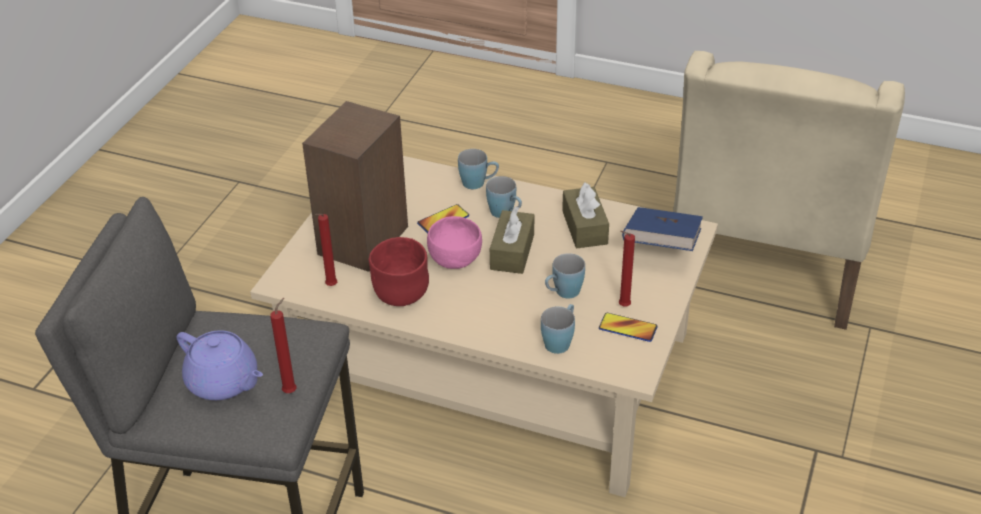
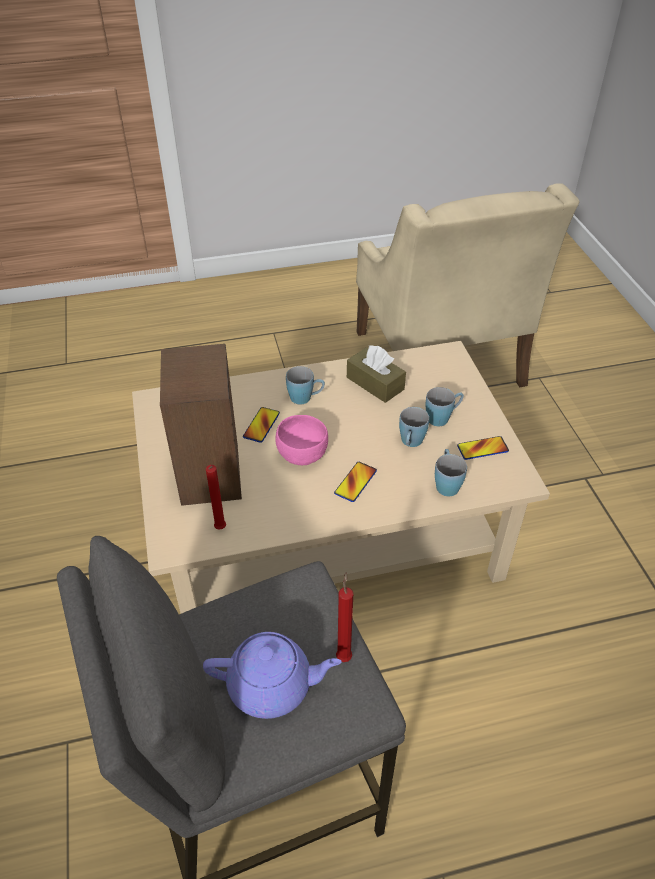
camera: 35 degrees left, 5 degrees up
red bowl [368,237,429,306] -> none
blue mug [458,149,499,189] -> blue mug moved to [426,387,464,426]
brown tissue box [490,207,534,274] -> none
red candle [619,231,635,306] -> none
blue book [622,207,703,251] -> none
none -> phone [334,462,377,502]

